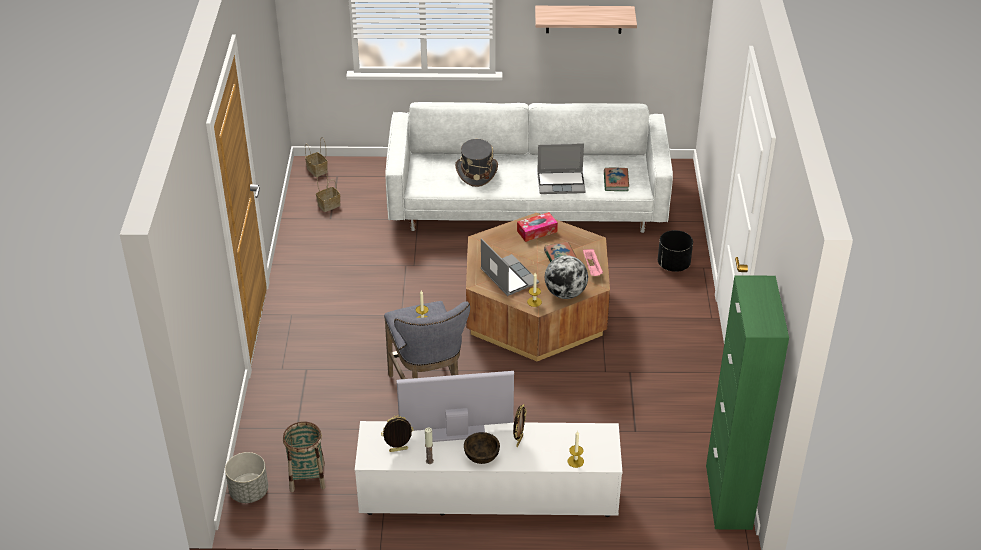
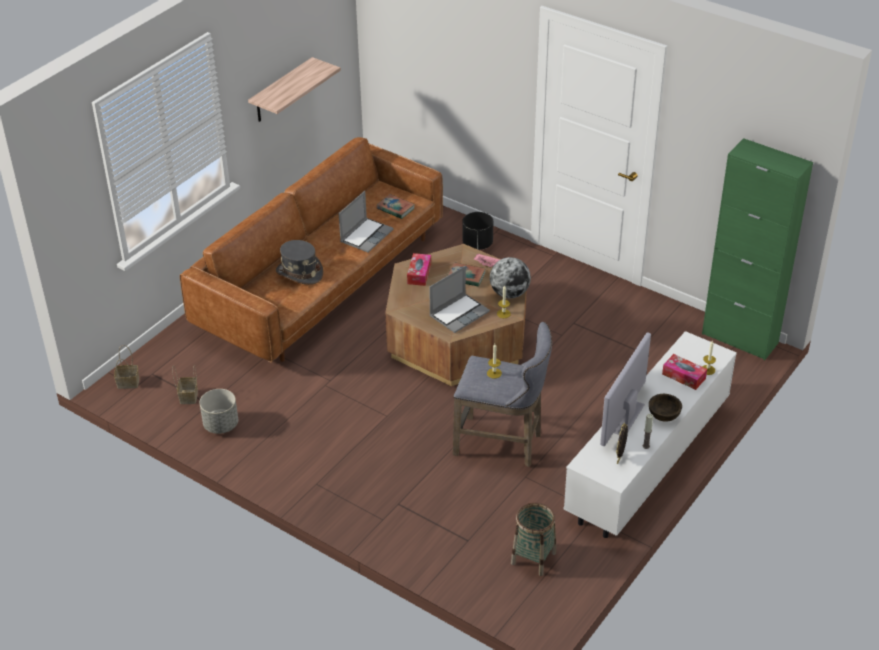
camera: 55 degrees left, 0 degrees up
grey planter [225,452,268,503] -> grey planter moved to [200,389,238,434]
white sofa [386,102,673,233] -> brown sofa [180,137,443,363]
laptop [481,238,539,296] -> laptop turned 135 degrees clockwise [429,266,490,333]
picture frame [513,404,526,447] -> none
none -> tissue box [662,354,707,390]

